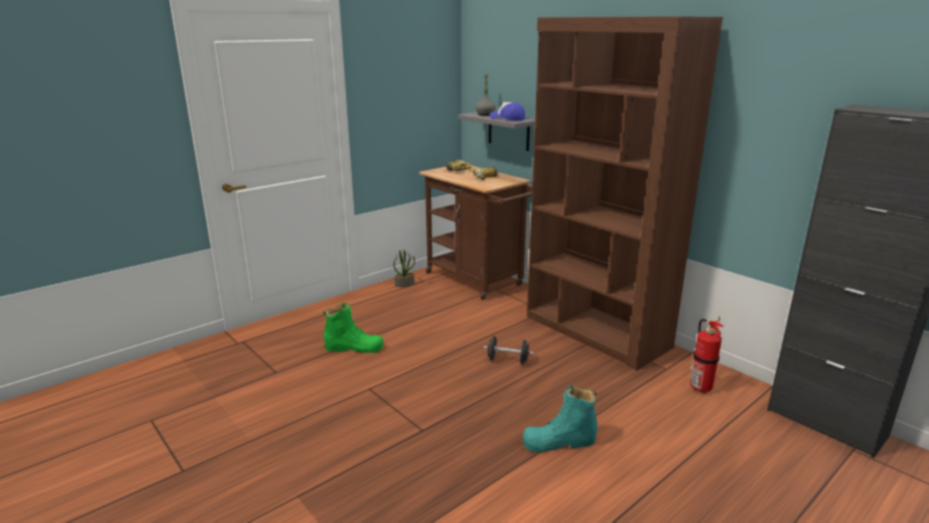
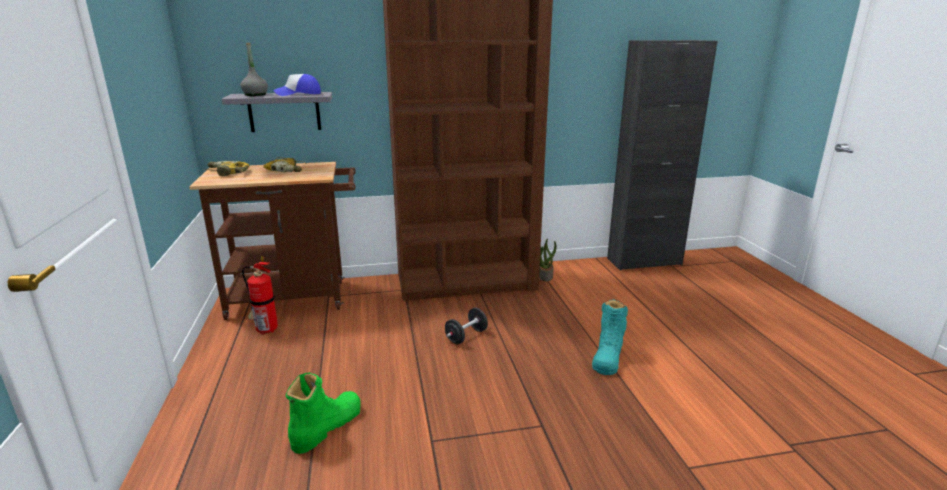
camera: 60 degrees left, 0 degrees up
potted plant [393,250,415,287] -> potted plant moved to [539,239,557,281]
fire extinguisher [690,316,724,393] -> fire extinguisher moved to [242,256,278,335]

